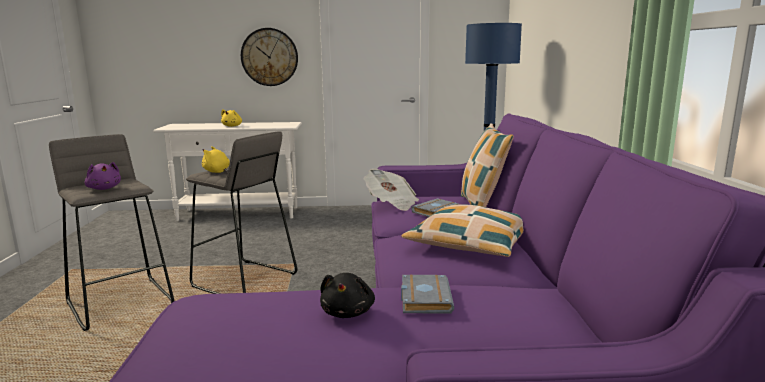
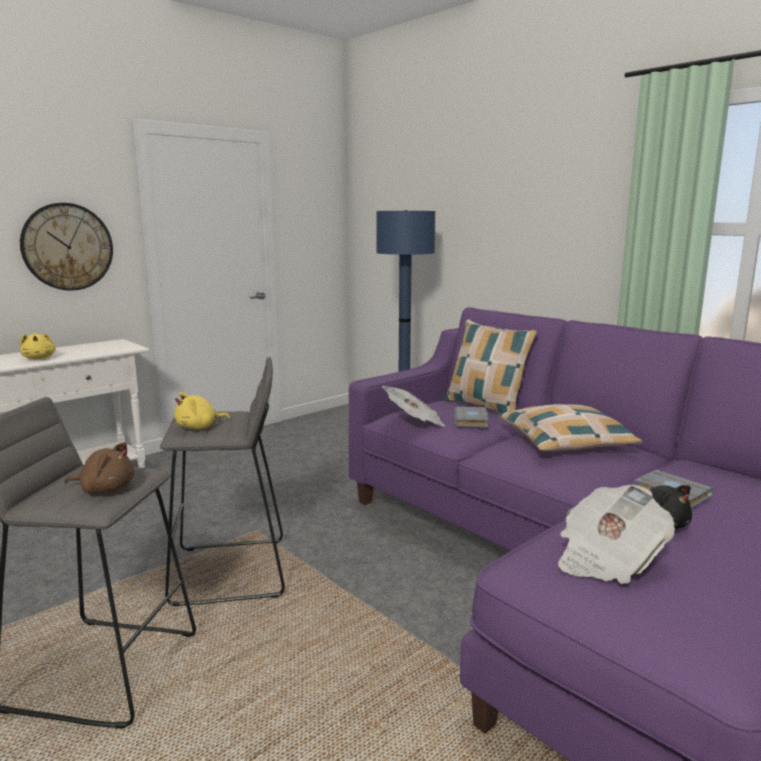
camera: 40 degrees left, 0 degrees up
purple plush toy [85,162,121,190] -> brown plush toy [65,442,134,493]
none -> newspaper [558,485,675,584]

